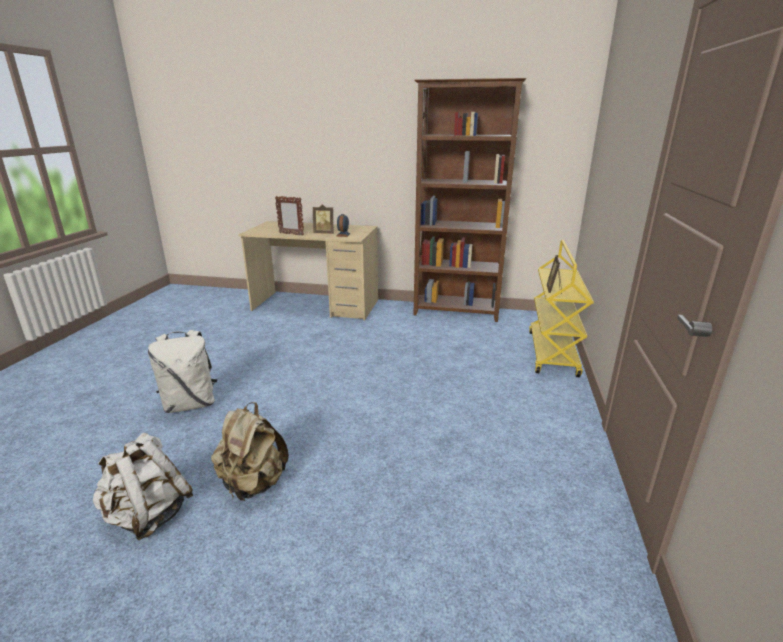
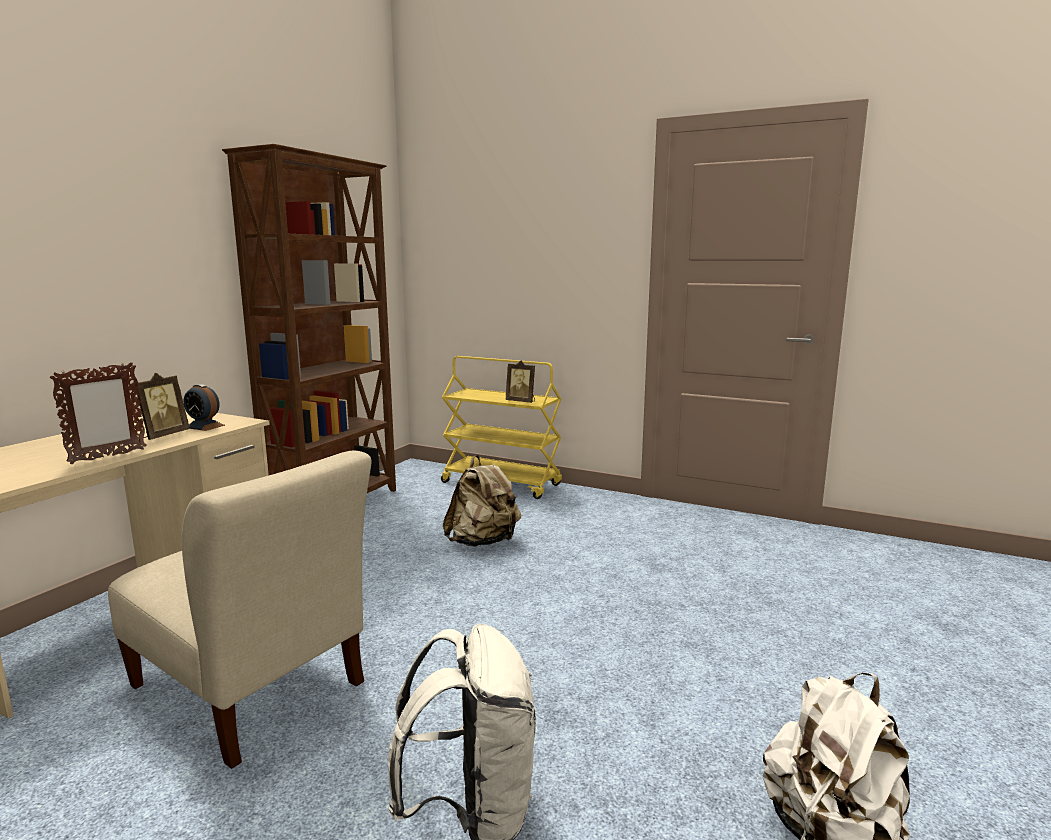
camera: 75 degrees left, 10 degrees down
beige backpack [211,402,289,501] -> beige backpack moved to [443,455,521,547]
none -> beige chair [108,450,371,769]

